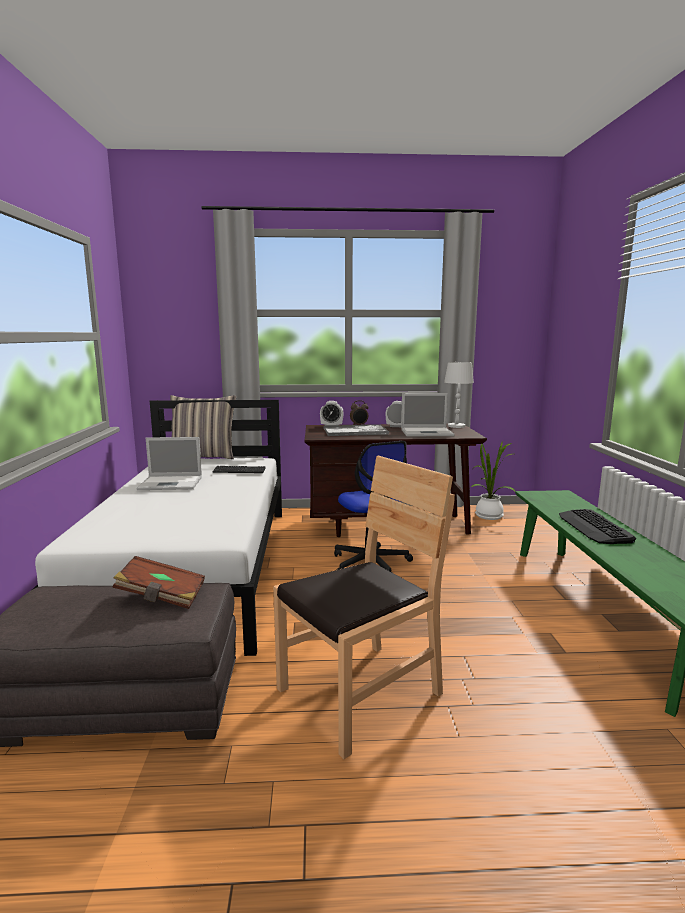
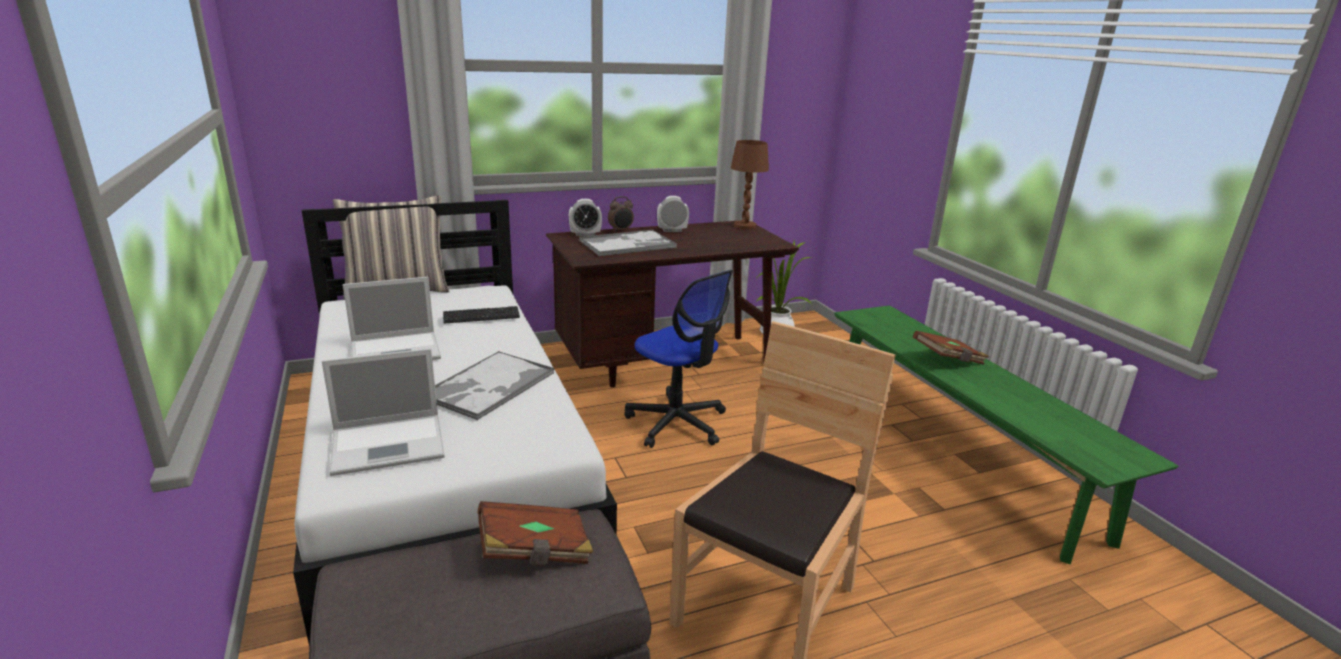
camera: 20 degrees left, 10 degrees up
laptop [401,393,455,436] -> laptop moved to [322,348,445,476]
white table lamp [444,362,474,428] -> brown table lamp [731,140,769,229]
keyboard [559,509,636,544] -> brown book [913,331,989,365]
none -> tray [435,351,554,420]

